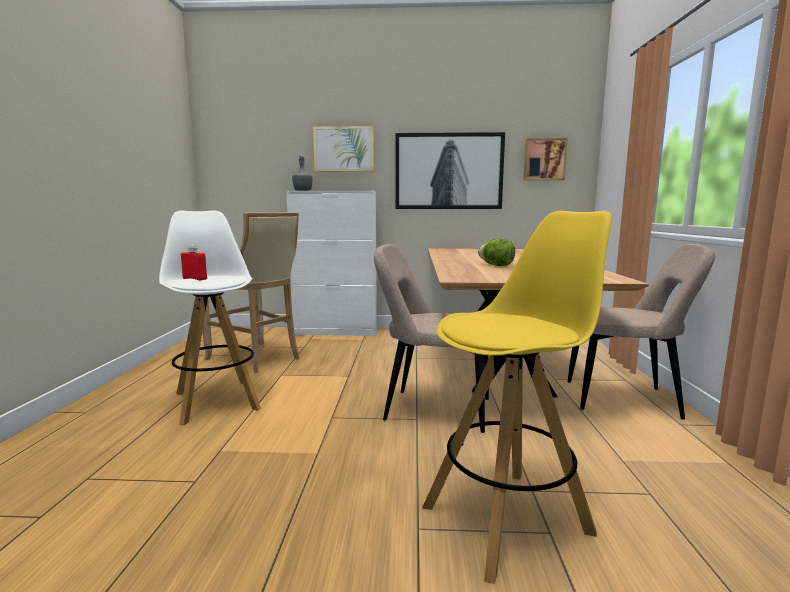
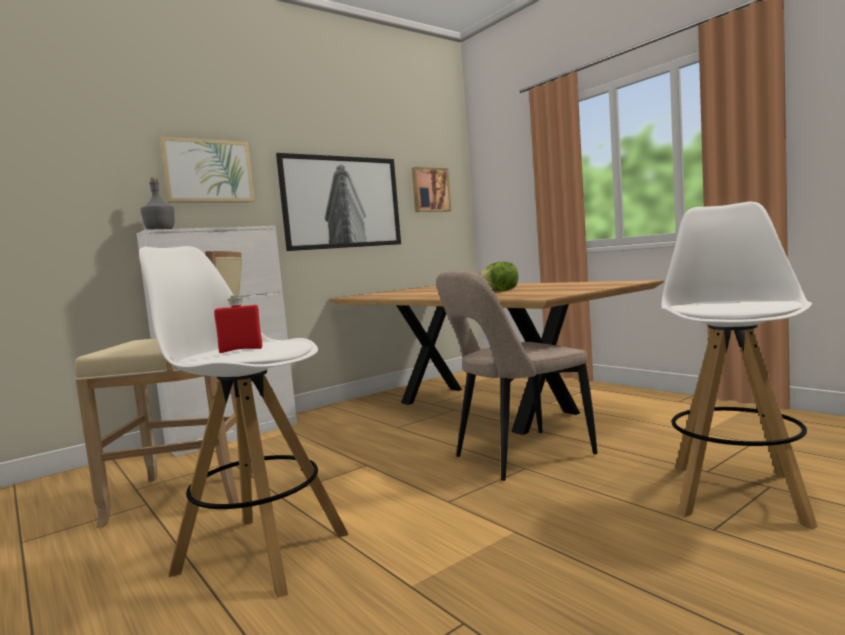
camera: 40 degrees left, 5 degrees down
yellow stool [422,211,612,584] -> white stool [661,202,818,530]
beige chair [568,244,715,420] -> none

